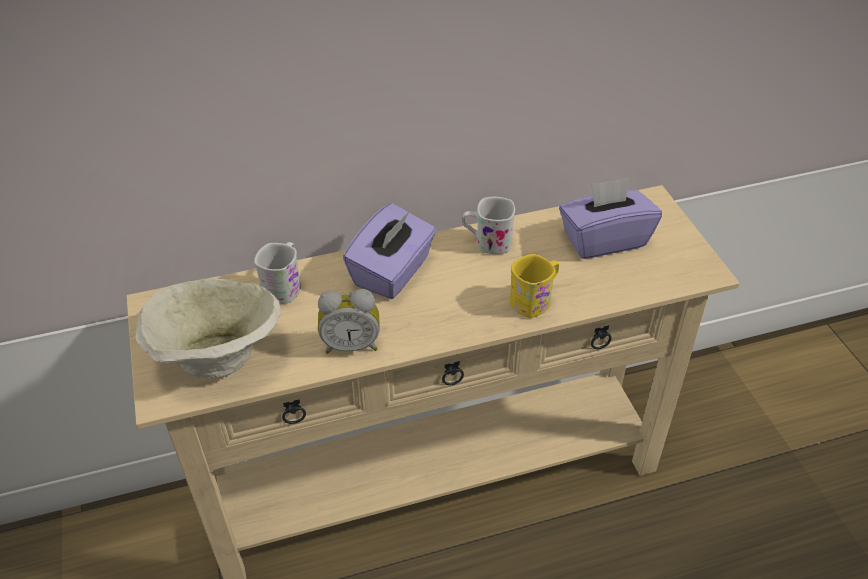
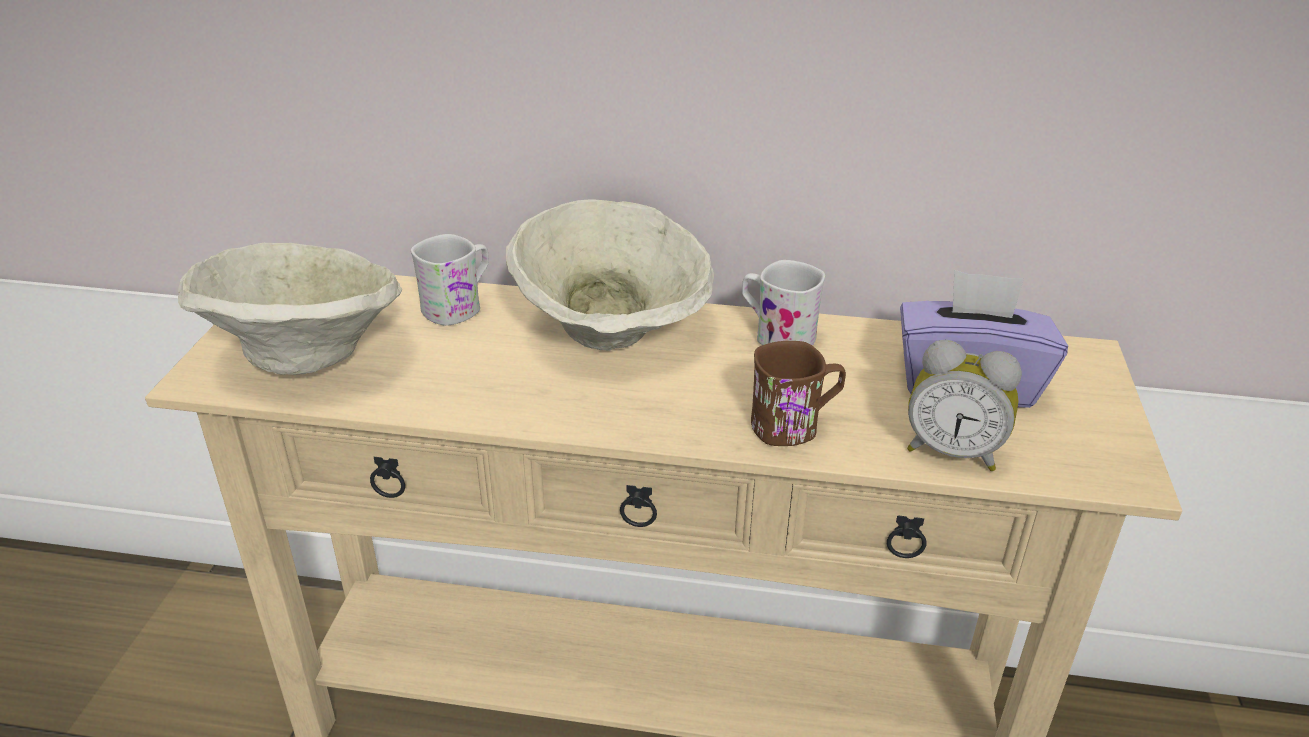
camera: 25 degrees right, 10 degrees down
alarm clock [318,289,380,354] -> alarm clock moved to [907,340,1022,471]
purple tissue box [343,203,436,299] -> beige bowl [506,199,714,351]
yellow mug [509,254,559,318] -> brown mug [751,341,846,446]

